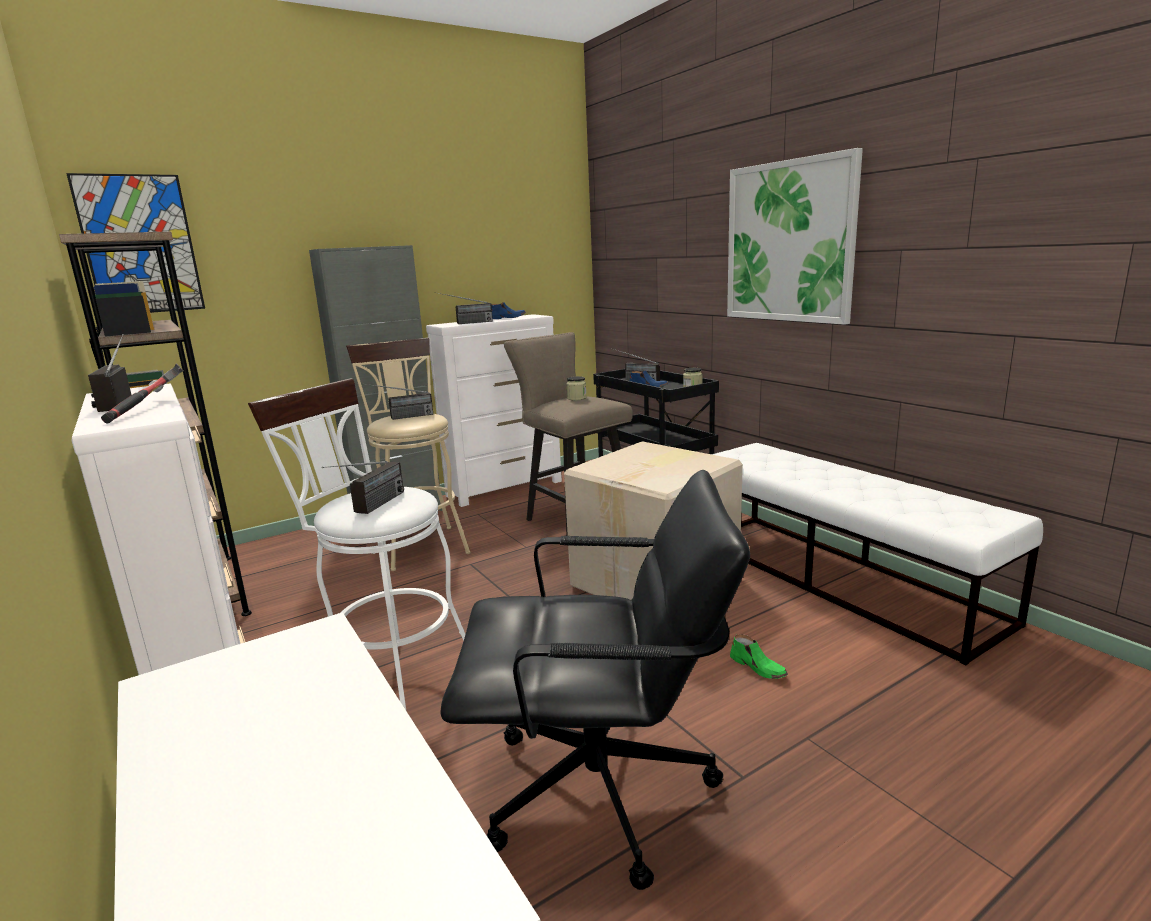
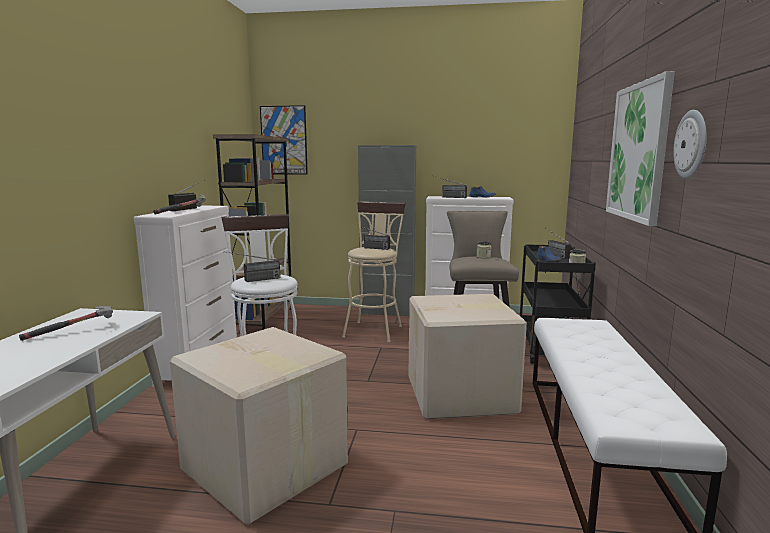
camera: 40 degrees right, 5 degrees down
black office chair [440,470,750,890] -> cardboard box [170,327,348,525]
green shoe [730,634,788,679] -> none
none -> hammer [19,306,113,341]
none -> wall clock [673,110,707,179]

